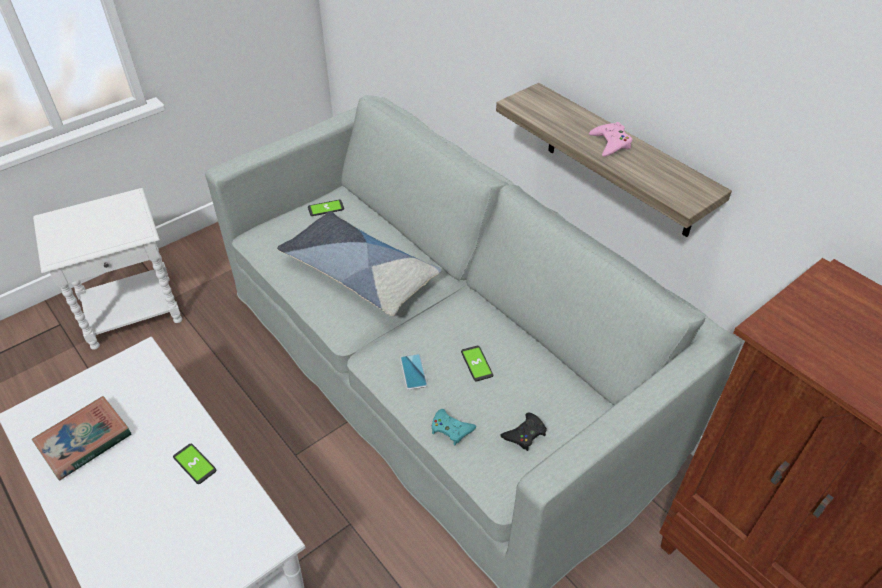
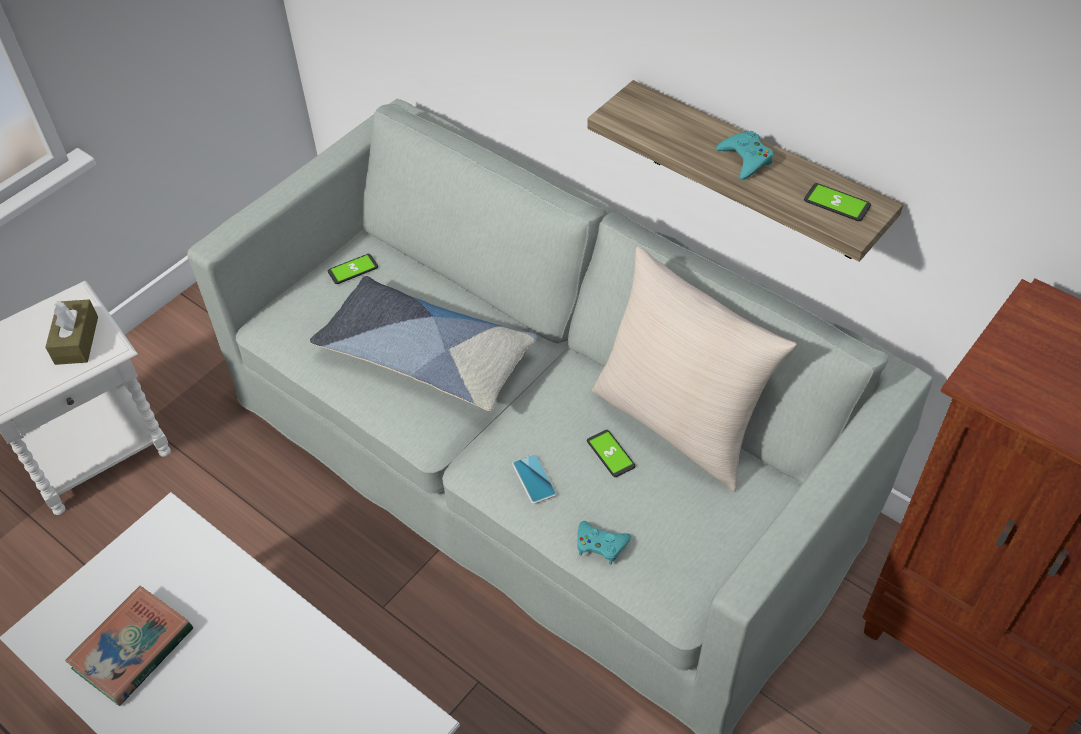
camera: 10 degrees left, 5 degrees up
phone [173,444,216,484] -> phone moved to [804,183,871,221]
black game controller [500,412,547,451] -> none
pink game controller [589,122,632,157] -> turquoise game controller [716,131,773,180]
none -> brown tissue box [45,299,98,365]
none -> beige pillow [592,246,797,491]

